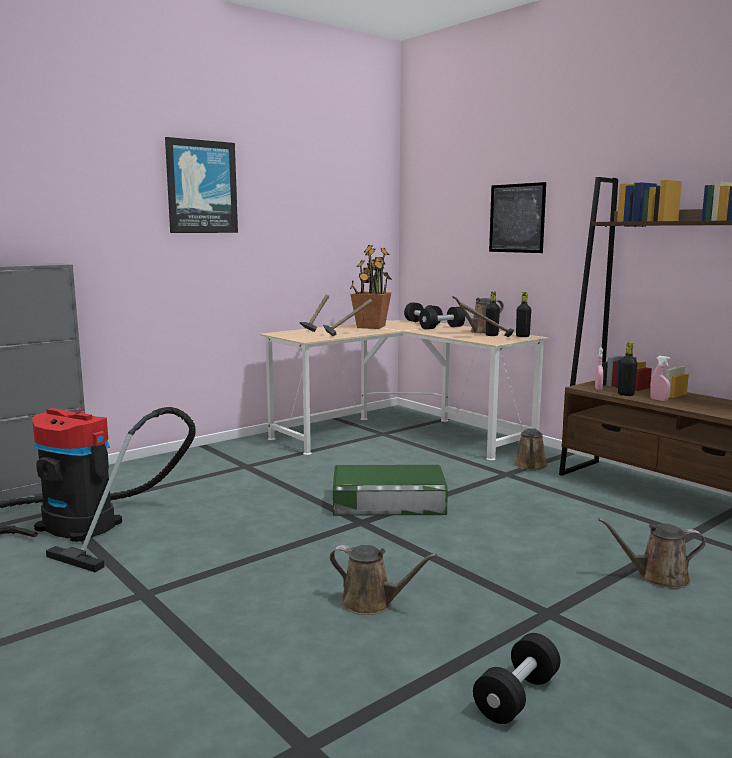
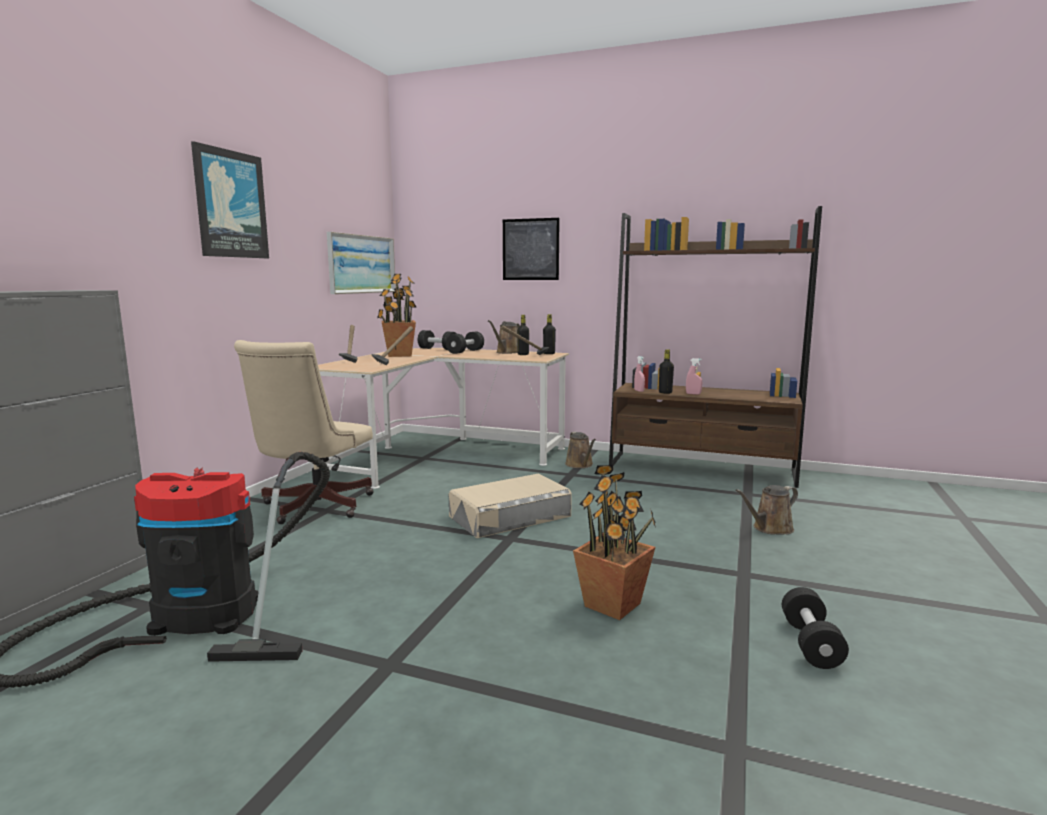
camera: 30 degrees left, 0 degrees up
brown watering can [330,545,437,615] -> potted plant [573,465,656,620]
green storage box [333,465,448,516] -> beige storage box [449,474,572,538]
none -> beige office chair [234,340,374,524]
none -> picture [327,232,396,294]

